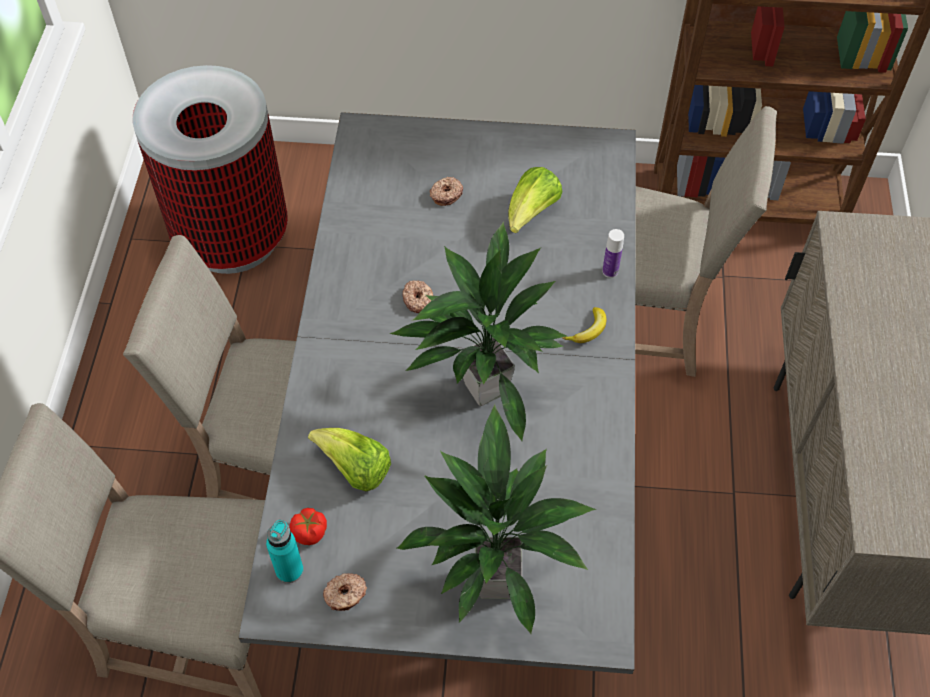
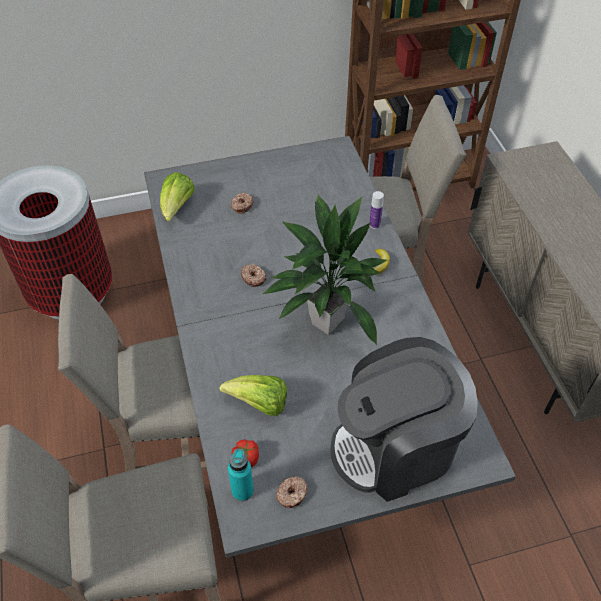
camera: 20 degrees left, 5 degrees down
potted plant [397,404,597,634] -> coffee machine [331,337,478,502]
lettuce [508,167,562,233] -> lettuce moved to [160,172,194,221]

